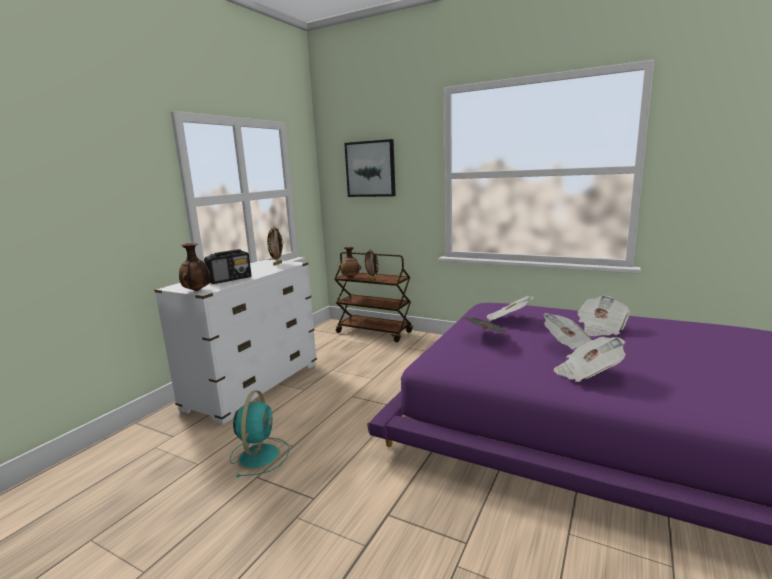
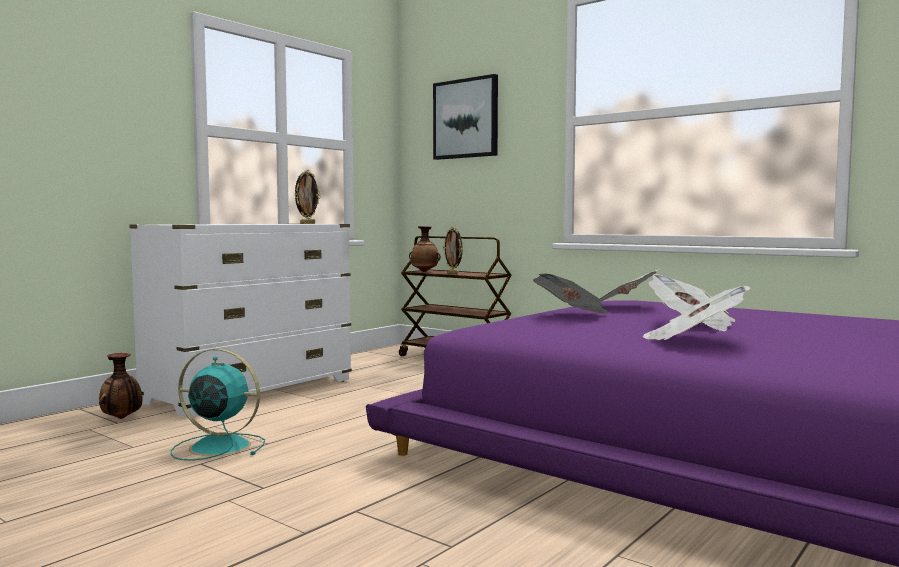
camera: 10 degrees right, 10 degrees down
vase [179,243,211,291] -> vase moved to [99,353,142,419]
radio [204,249,251,284] -> none
turquoise fan [230,390,289,477] -> turquoise fan turned 90 degrees counterclockwise [171,348,265,461]
newspaper [577,295,631,336] -> none

